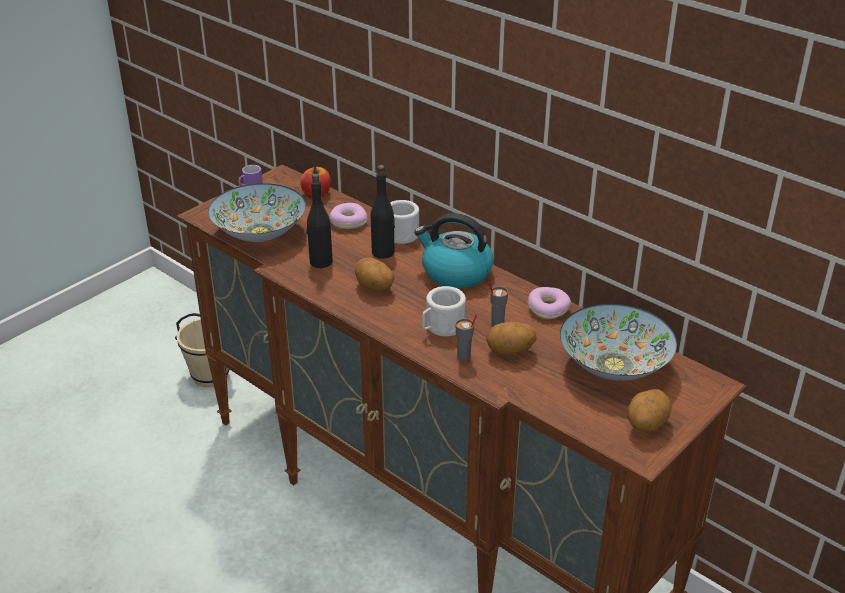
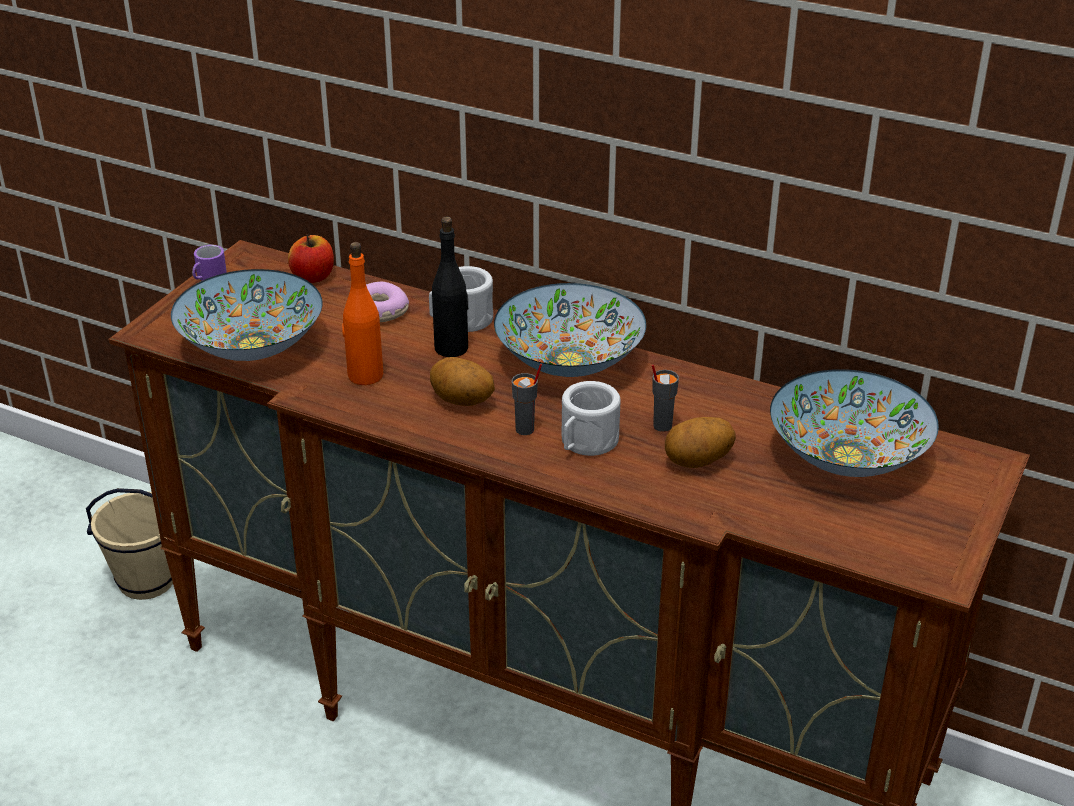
camera: 15 degrees left, 0 degrees up
black bottle [306,174,333,268] -> orange bottle [342,242,383,385]
kettle [414,213,493,289] -> bowl [494,283,646,377]
grey cup [456,314,477,362] -> grey cup moved to [512,364,542,435]
donut [528,287,571,319] -> none
potato [627,389,672,432] -> none

